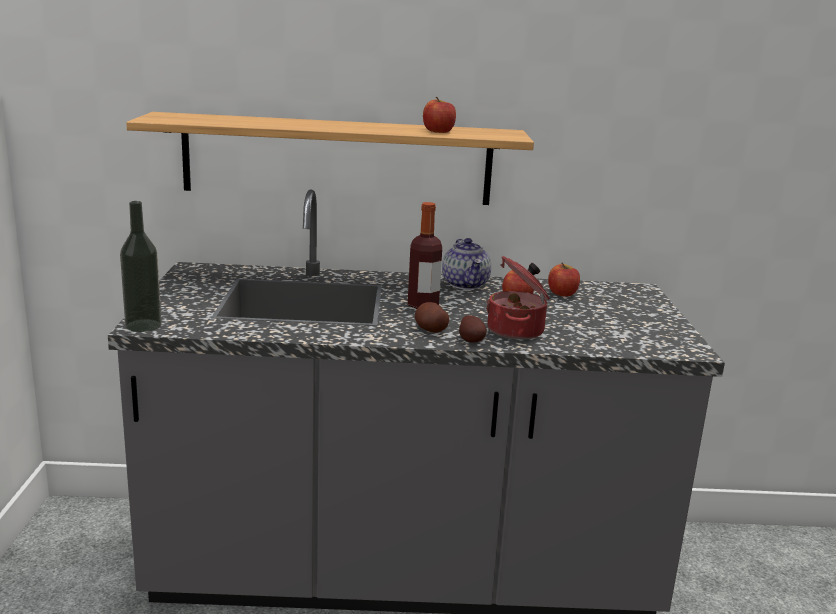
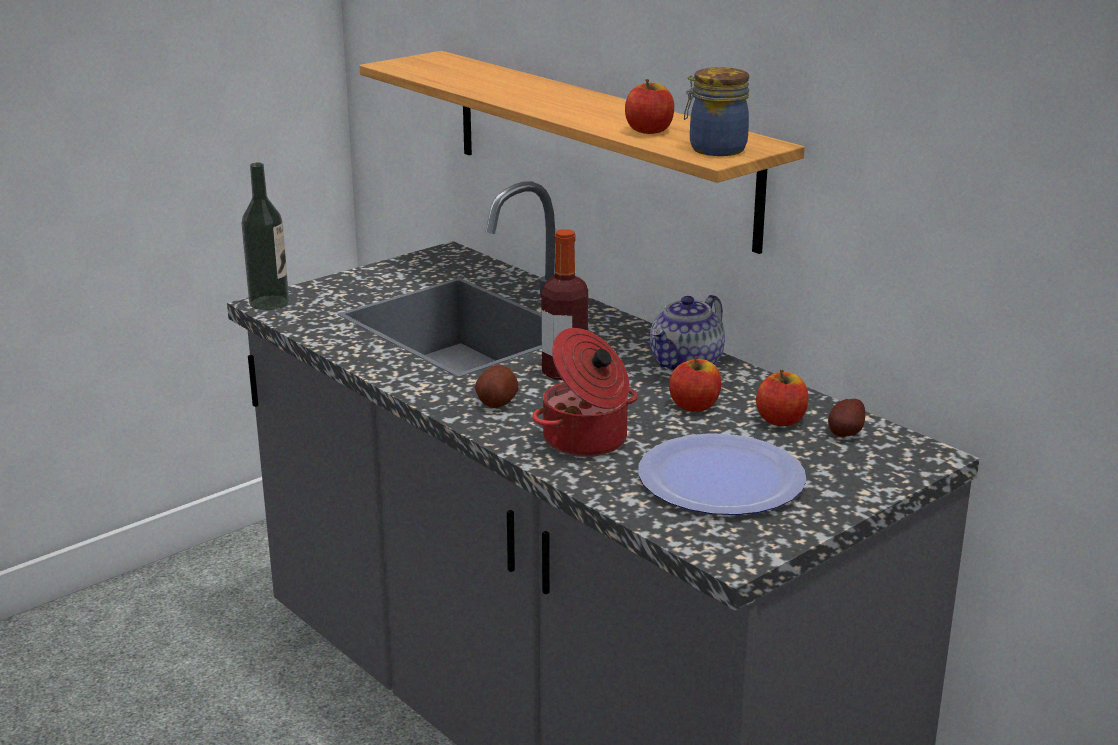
camera: 50 degrees right, 5 degrees up
potato [459,315,487,343] -> potato moved to [828,399,865,437]
none -> plate [638,433,806,515]
none -> jar [684,67,749,156]

